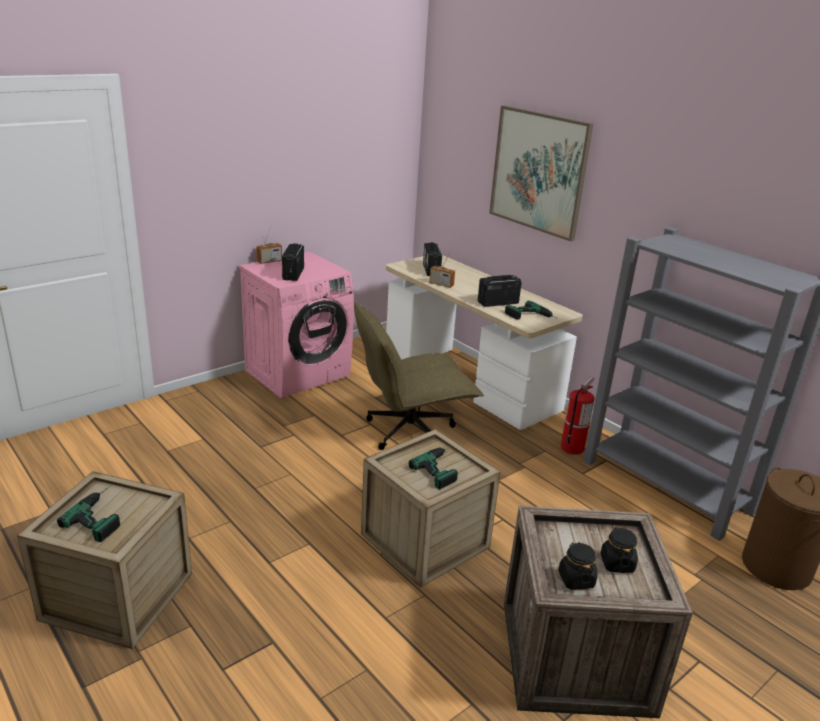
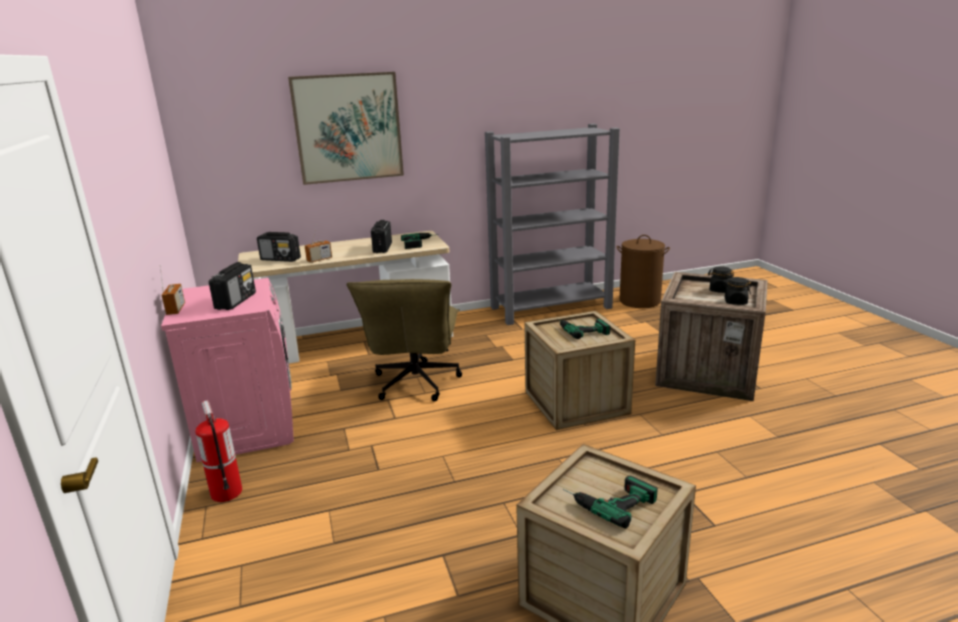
camera: 65 degrees left, 5 degrees down
radio [282,243,304,281] -> radio turned 105 degrees counterclockwise [209,262,256,310]
fire extinguisher [561,376,594,455] -> fire extinguisher moved to [195,400,242,502]

